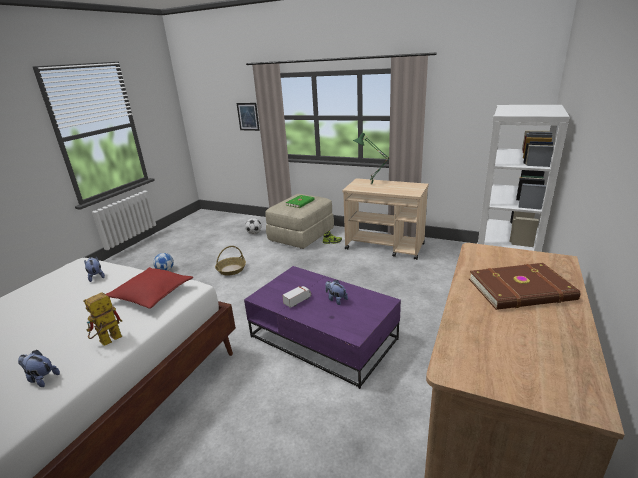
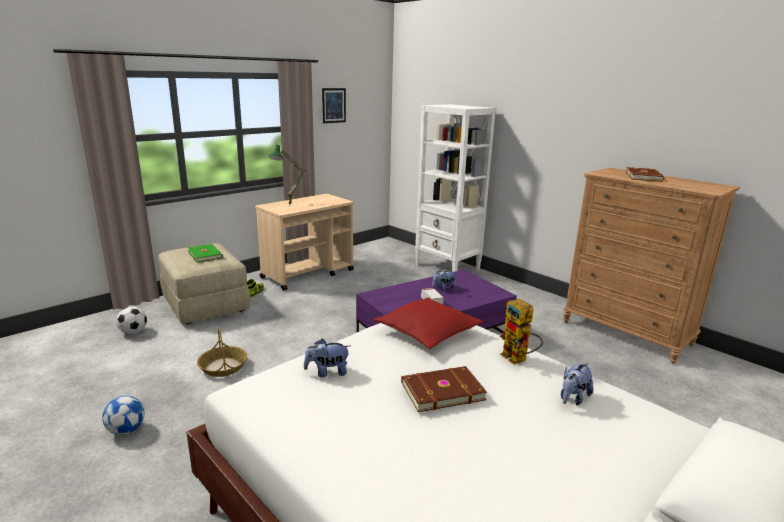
camera: 70 degrees left, 5 degrees down
picture [236,103,260,131] -> picture moved to [322,88,346,123]
none -> brown book [401,366,487,412]

